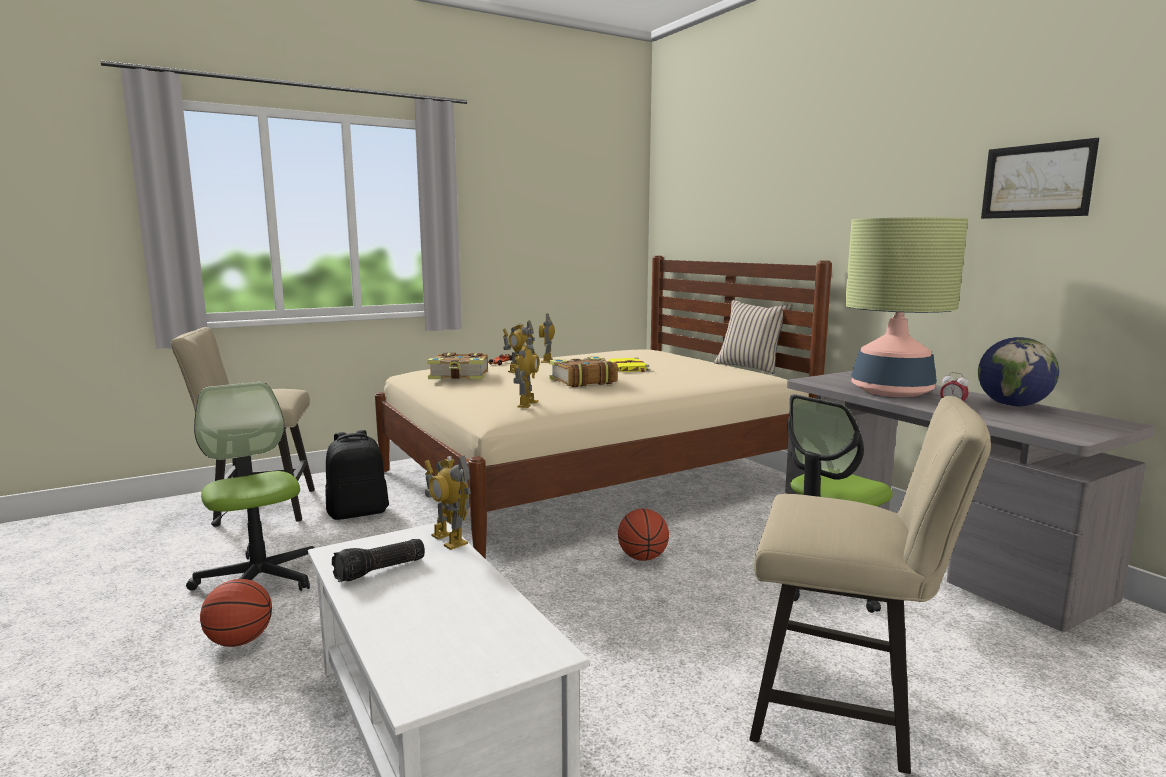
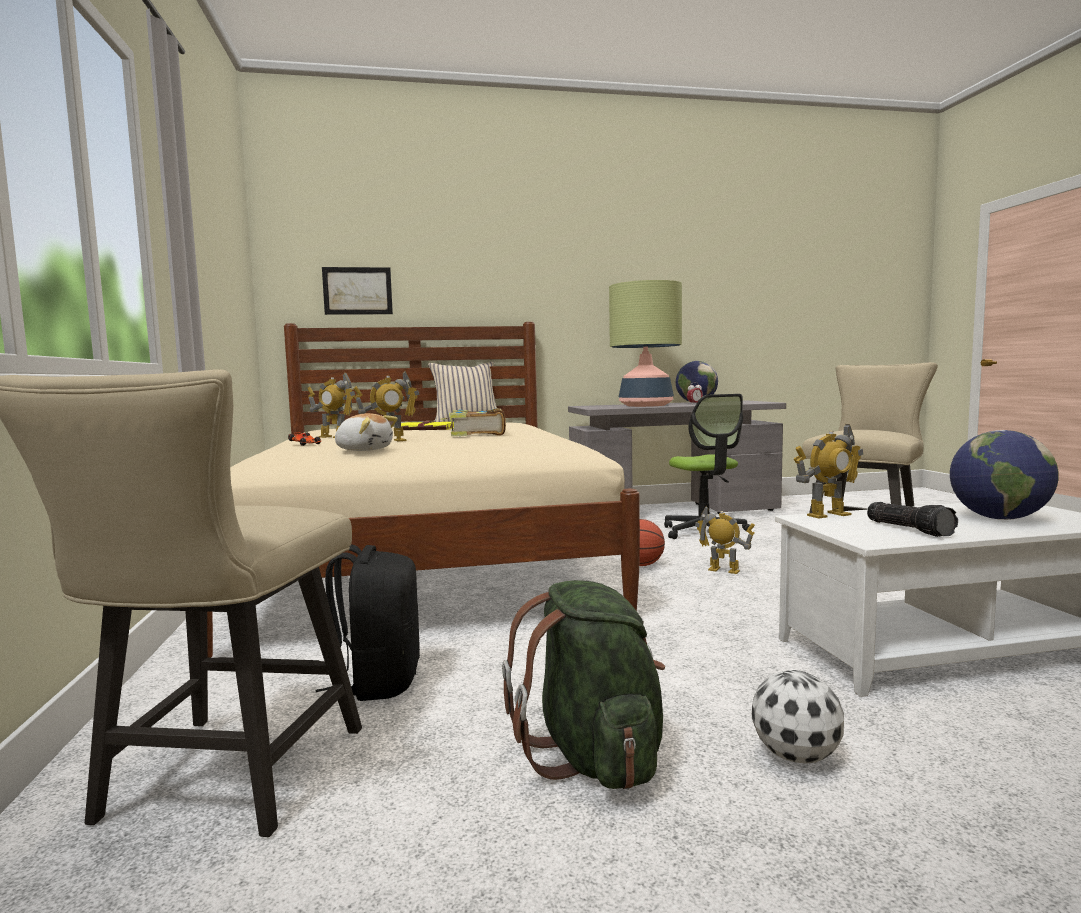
camera: 70 degrees left, 5 degrees down
office chair [186,382,315,591] -> green backpack [502,580,665,789]
basketball [200,579,272,647] -> football [752,670,844,764]
book [427,353,488,379] -> plush toy [335,413,398,451]
toy robot [513,336,539,408] -> toy robot moved to [695,506,755,574]
picture [981,138,1099,219] -> picture moved to [322,267,393,315]
none -> globe [950,430,1059,520]

